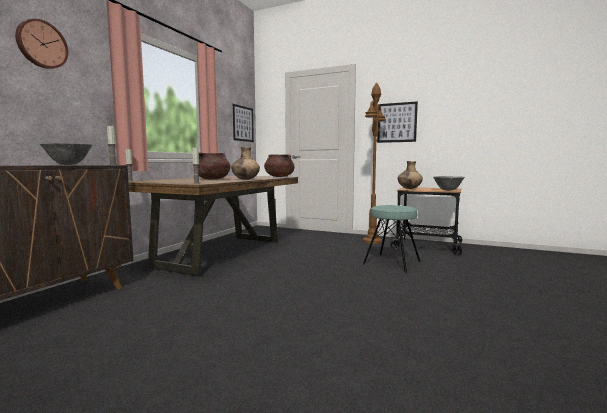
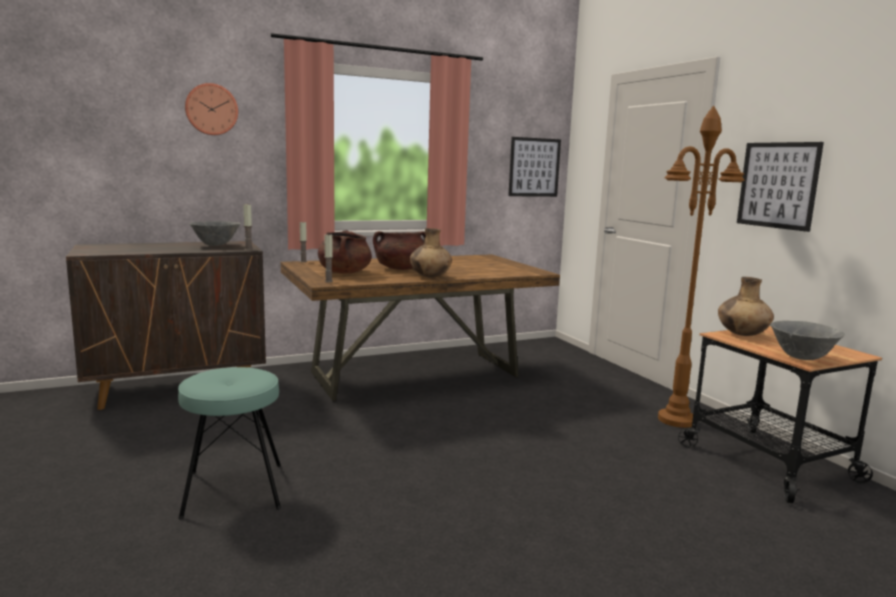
camera: 40 degrees right, 5 degrees up
brown cooking pot [264,154,295,177] -> brown cooking pot moved to [318,230,372,274]
turquoise stool [363,205,420,272] -> turquoise stool moved to [178,367,281,520]

